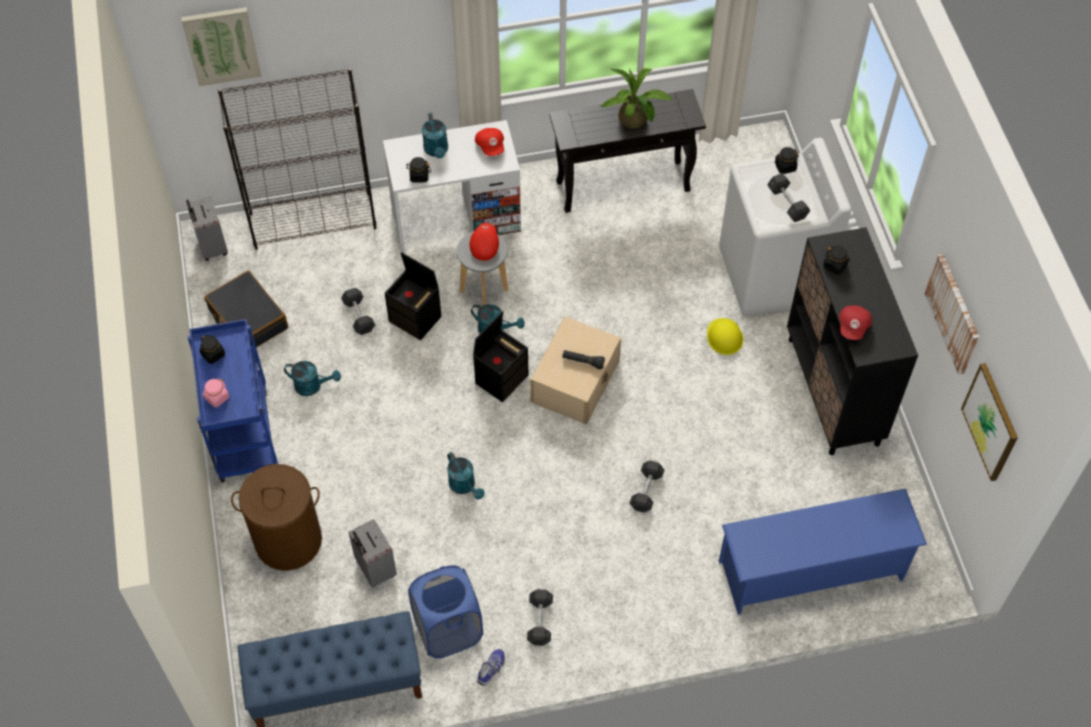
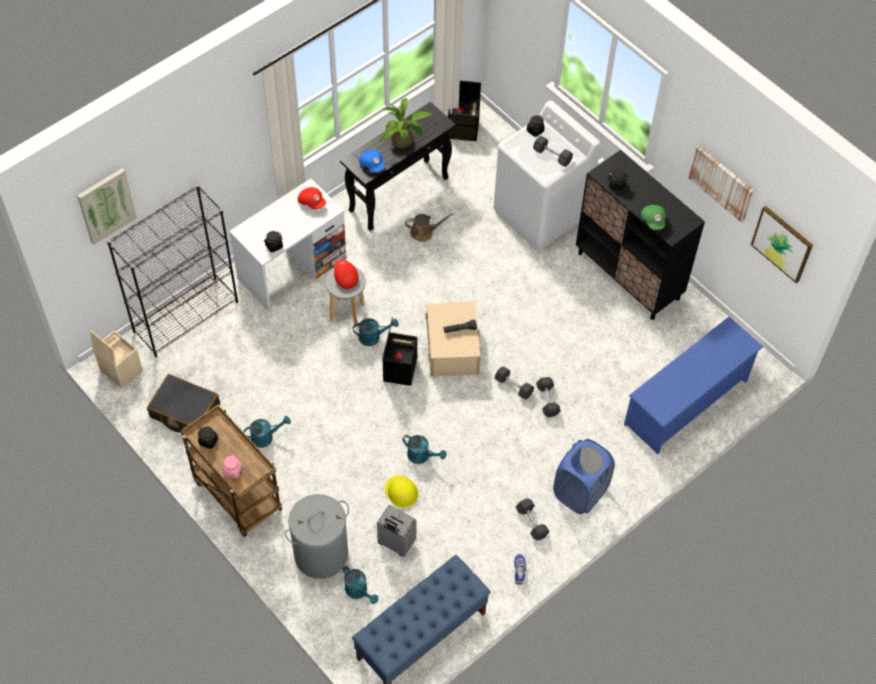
camera: 30 degrees left, 0 degrees up
grey suitcase [186,196,228,261] -> beige storage box [90,330,143,389]
blue cart [188,319,279,482] -> brown cart [180,405,282,537]
brown laundry basket [231,464,322,571] -> grey laundry basket [285,494,349,579]
grey dumbbell [341,288,375,335] -> grey dumbbell moved to [495,366,534,400]
black storage box [385,252,442,341] -> black storage box moved to [448,81,481,141]
blue laundry basket [408,565,483,658] -> blue laundry basket moved to [553,439,615,514]
turquoise watering can [422,113,448,158] -> turquoise watering can moved to [343,566,378,604]
yellow hard hat [707,318,744,355] -> yellow hard hat moved to [385,475,419,508]
red cap [839,306,872,340] -> green cap [641,205,666,230]
none -> blue cap [359,150,385,172]
none -> brown watering can [405,213,454,242]

